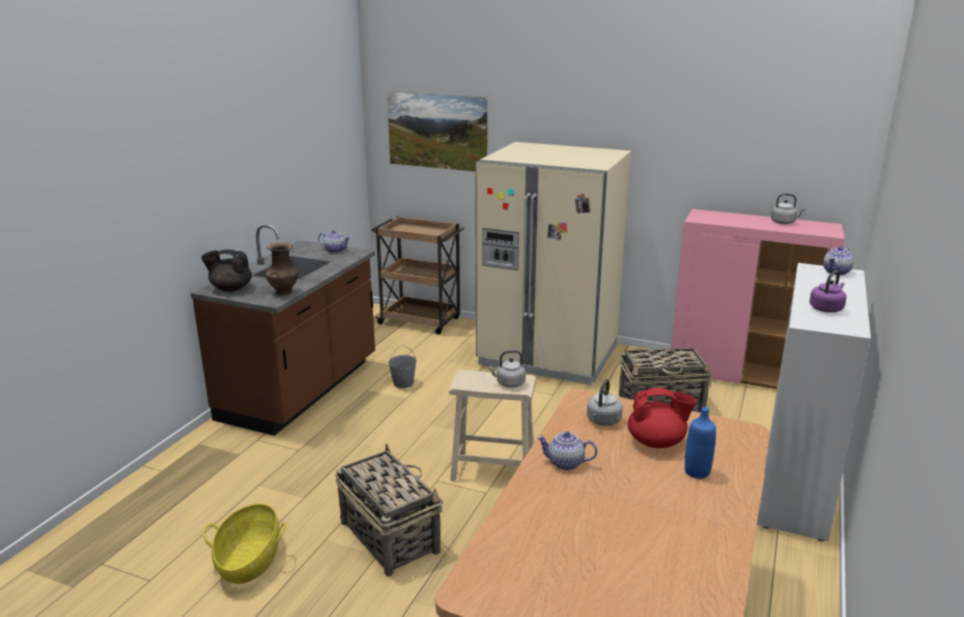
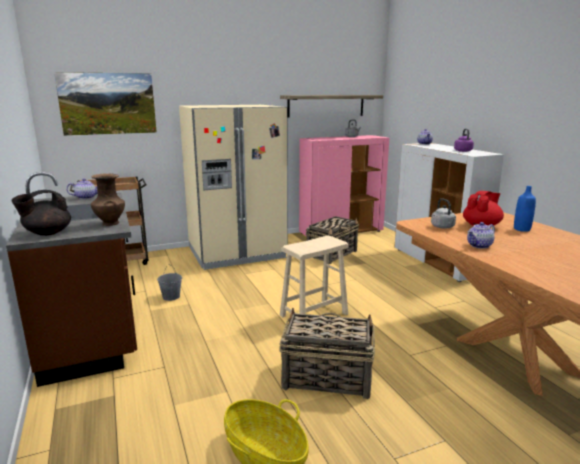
camera: 45 degrees left, 5 degrees down
grey kettle [488,350,526,388] -> none
none -> shelf [280,95,383,117]

